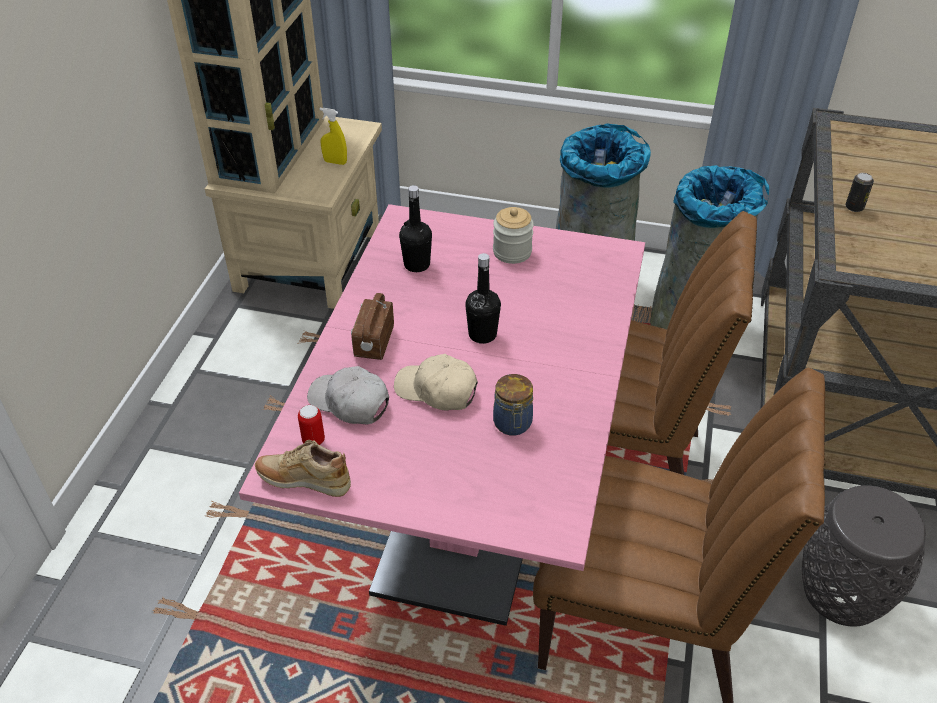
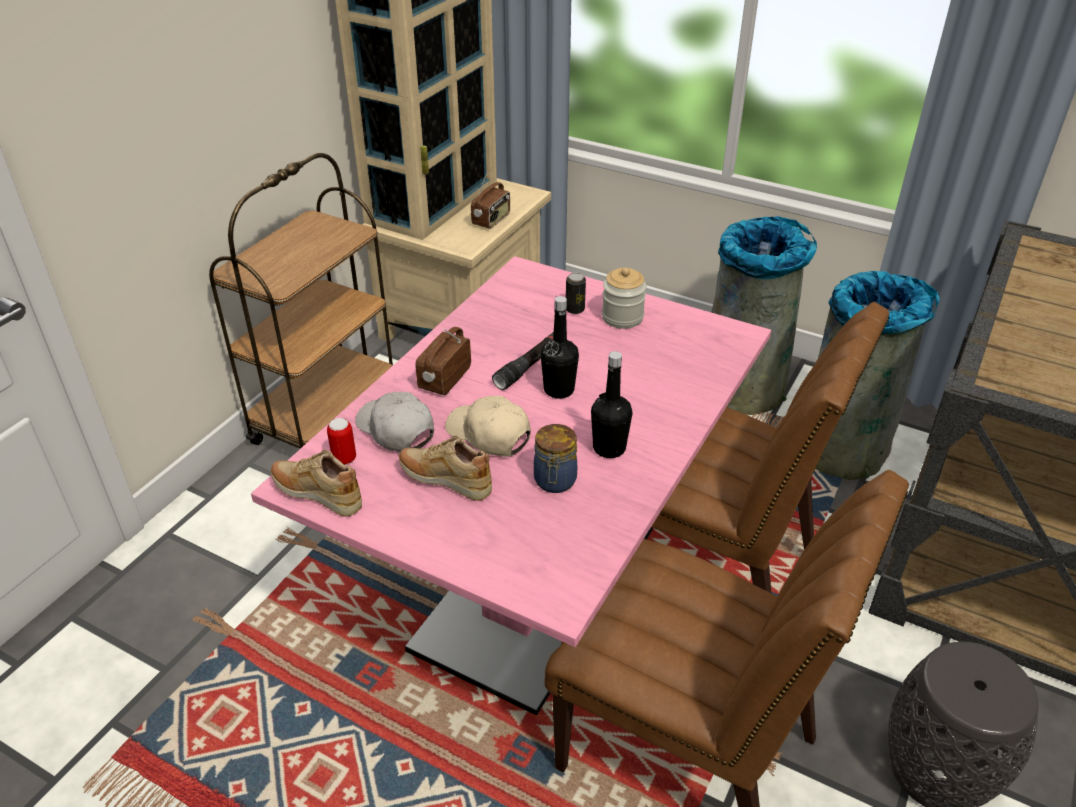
camera: 15 degrees right, 5 degrees down
yellow spray bottle [320,108,347,165] -> radio [471,170,510,229]
black bottle [399,185,432,272] -> black bottle moved to [591,351,632,458]
can [845,173,874,212] -> can moved to [566,273,586,314]
none -> brown cart [209,153,393,449]
none -> beige shoe [399,435,492,501]
none -> black flashlight [492,332,554,390]

